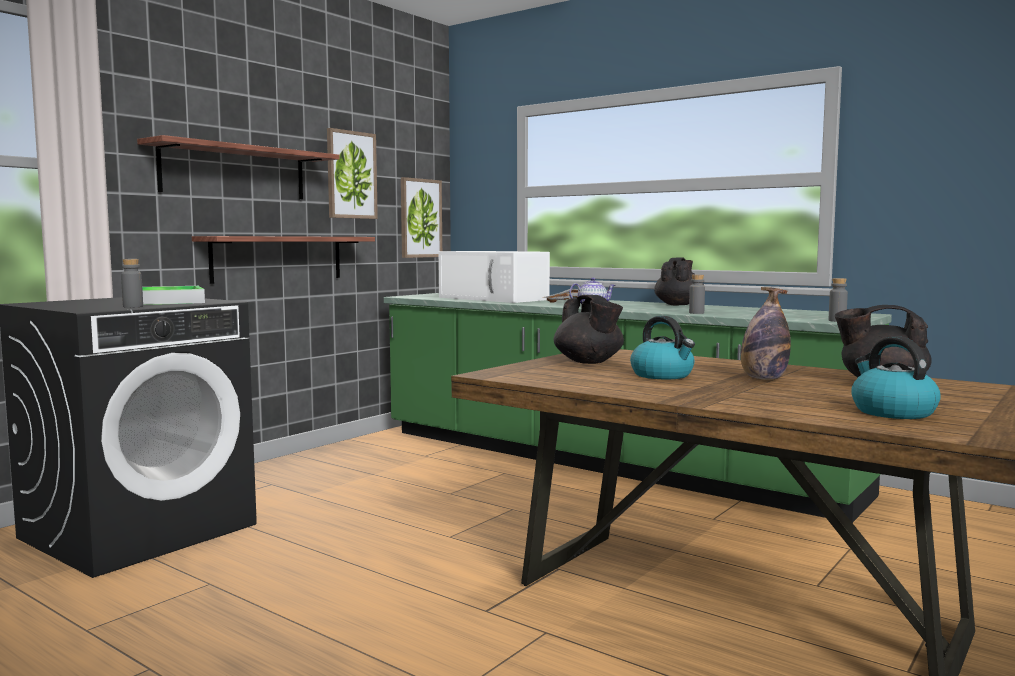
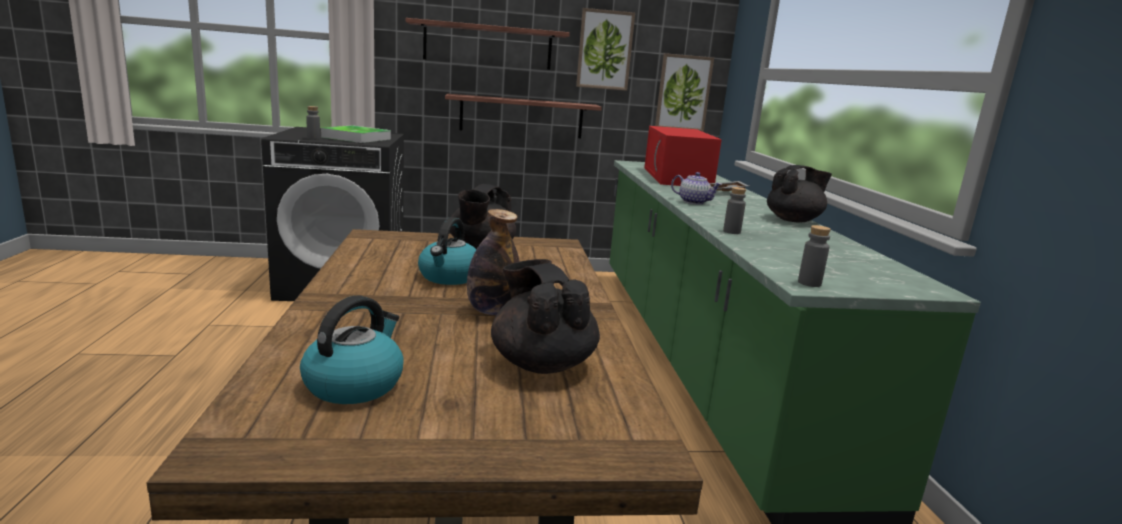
camera: 45 degrees right, 10 degrees up
white microwave [438,251,550,303] -> red microwave [644,126,722,186]

